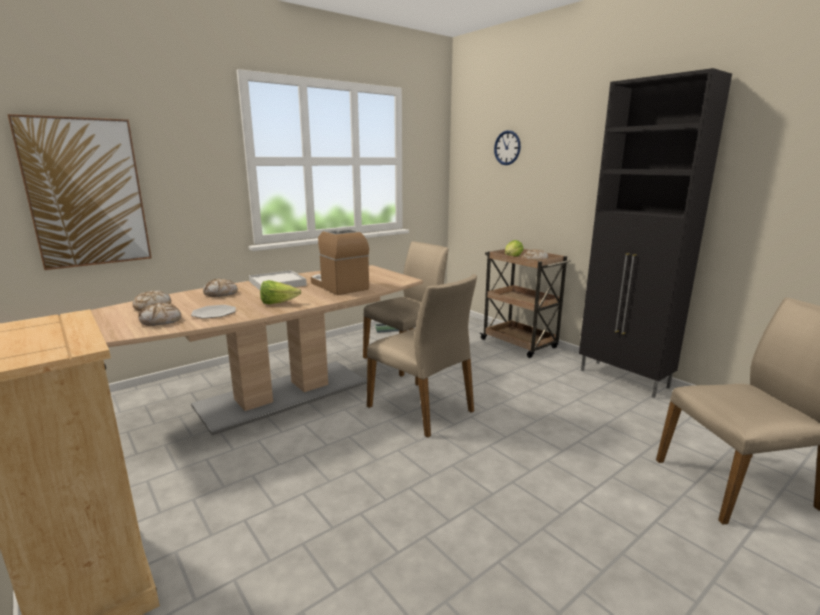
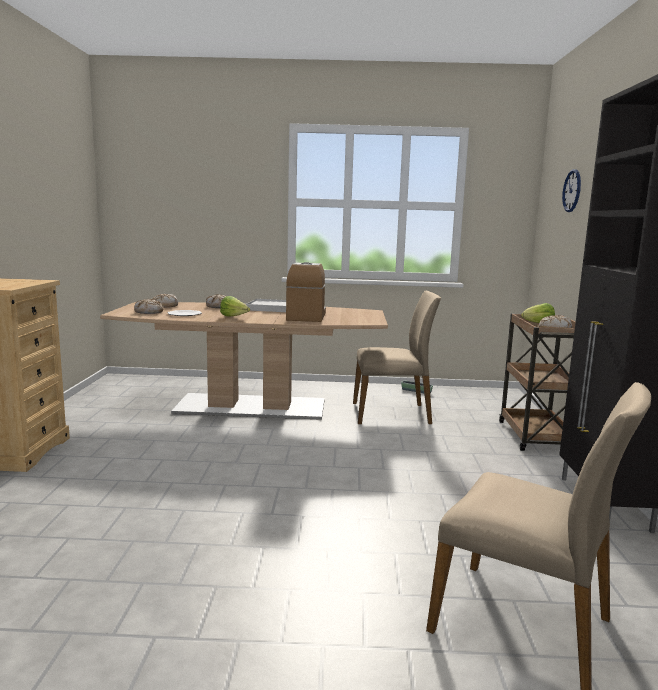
camera: 40 degrees right, 5 degrees down
picture [7,114,152,270] -> none
beige chair [367,274,477,438] -> none

